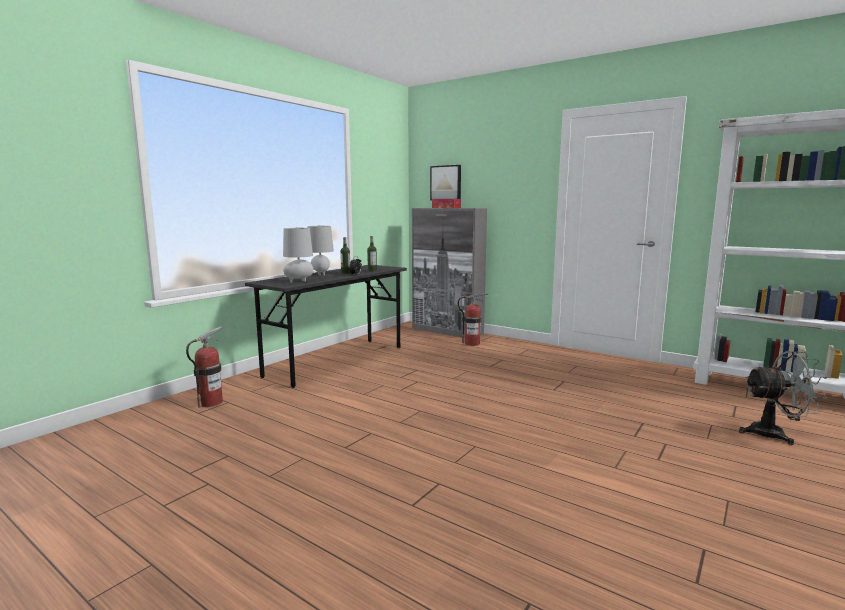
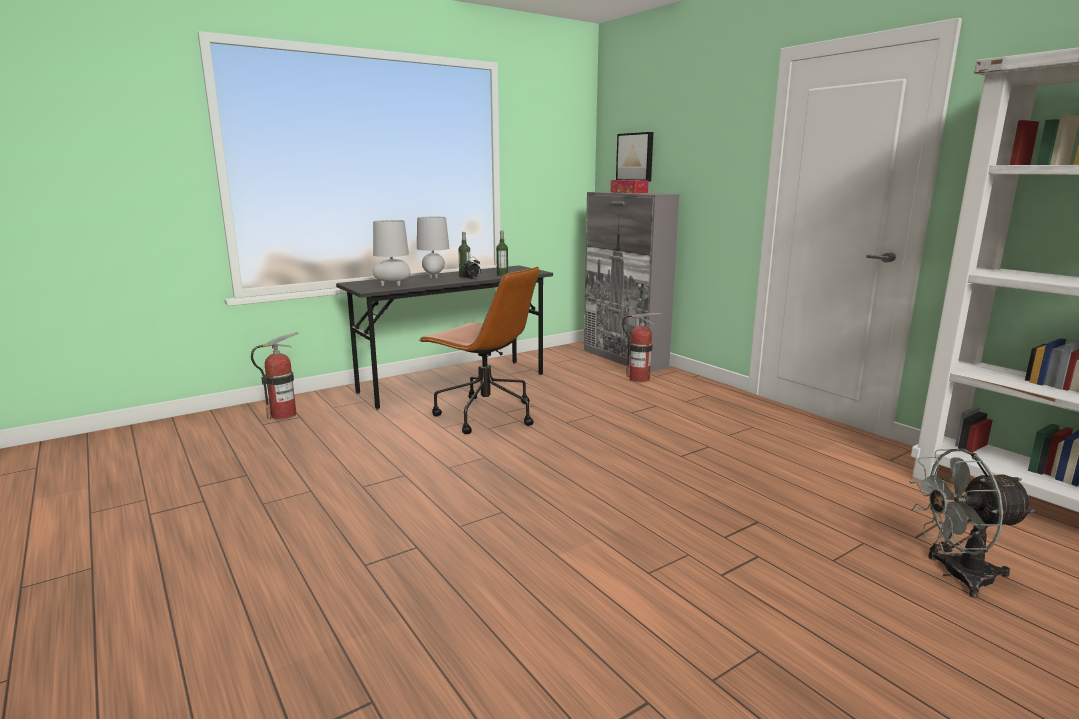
camera: 20 degrees right, 5 degrees up
grey fan [739,351,827,445] -> grey fan turned 150 degrees clockwise [909,449,1035,598]
none -> brown office chair [418,266,540,434]

